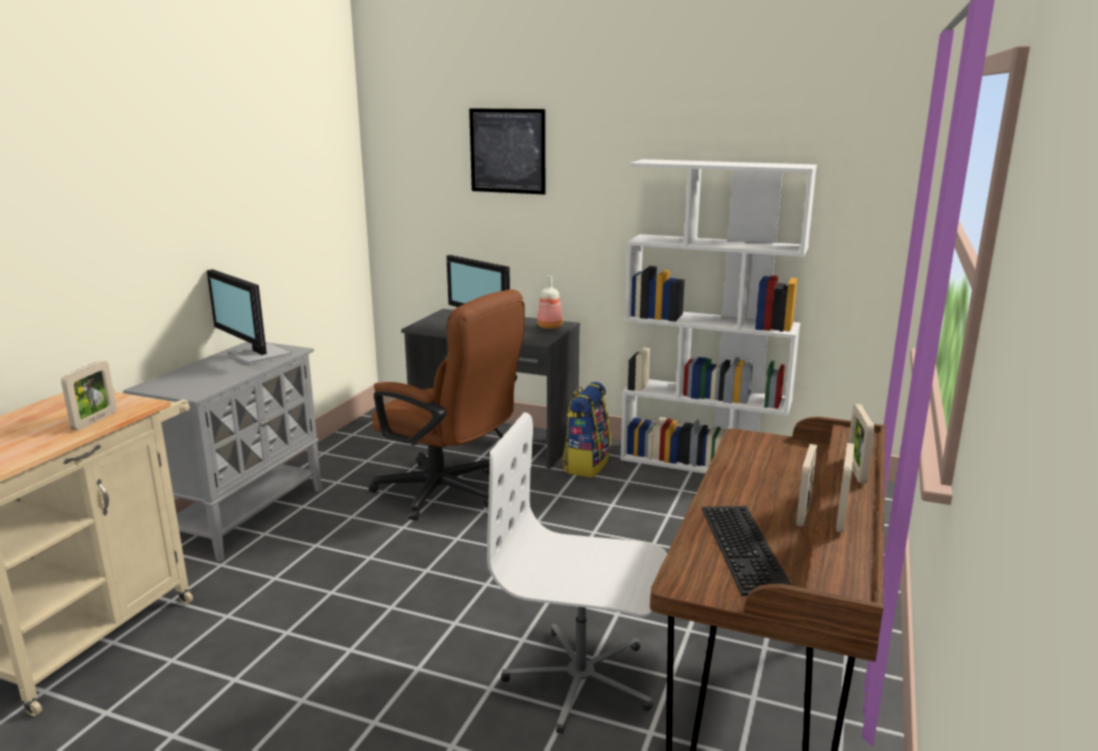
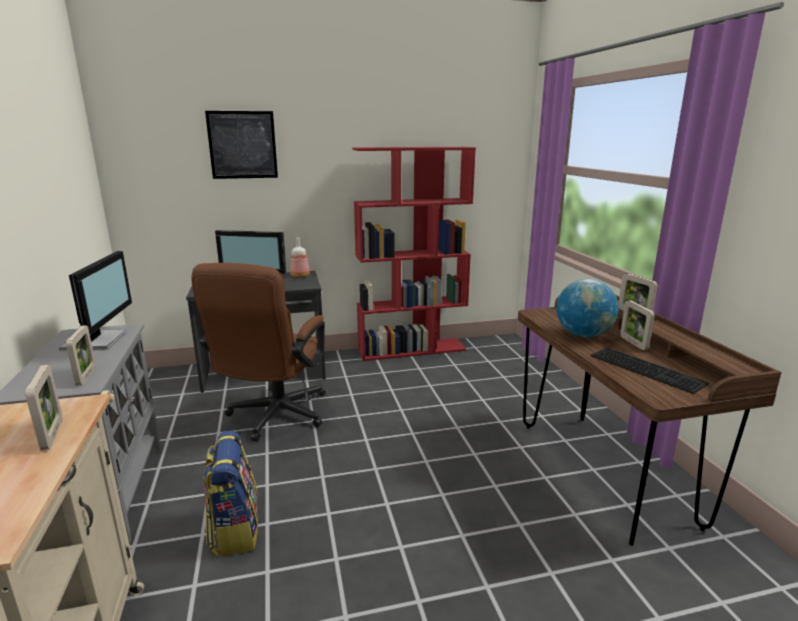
camera: 35 degrees left, 0 degrees up
monitor [207,269,292,366] -> monitor turned 105 degrees counterclockwise [59,251,132,351]
brown office chair [369,289,525,521] -> brown office chair turned 105 degrees clockwise [191,263,326,441]
white office chair [487,412,667,734] -> none
backpack [562,382,611,478] -> backpack moved to [203,431,258,557]
white bookcase [620,159,817,474] -> red bookcase [352,147,476,361]
picture frame [836,443,855,533] -> picture frame moved to [66,325,96,386]
none -> globe [556,279,619,338]

